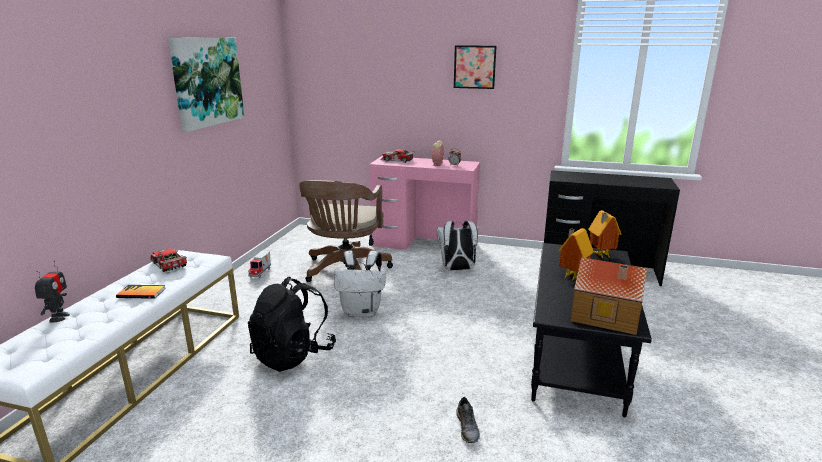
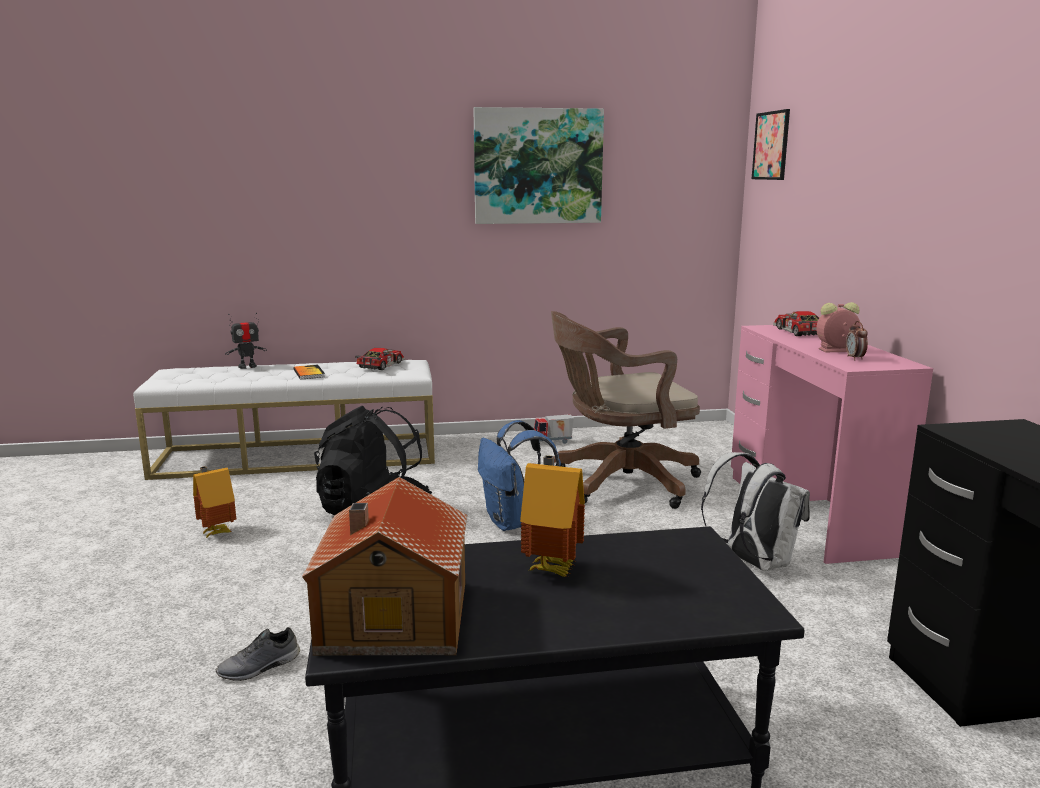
camera: 65 degrees right, 5 degrees down
white backpack [334,251,386,317] -> blue backpack [478,420,561,531]
picture [454,45,497,89] -> picture moved to [752,109,790,180]
toy house [588,210,622,258] -> toy house moved to [193,466,237,539]

